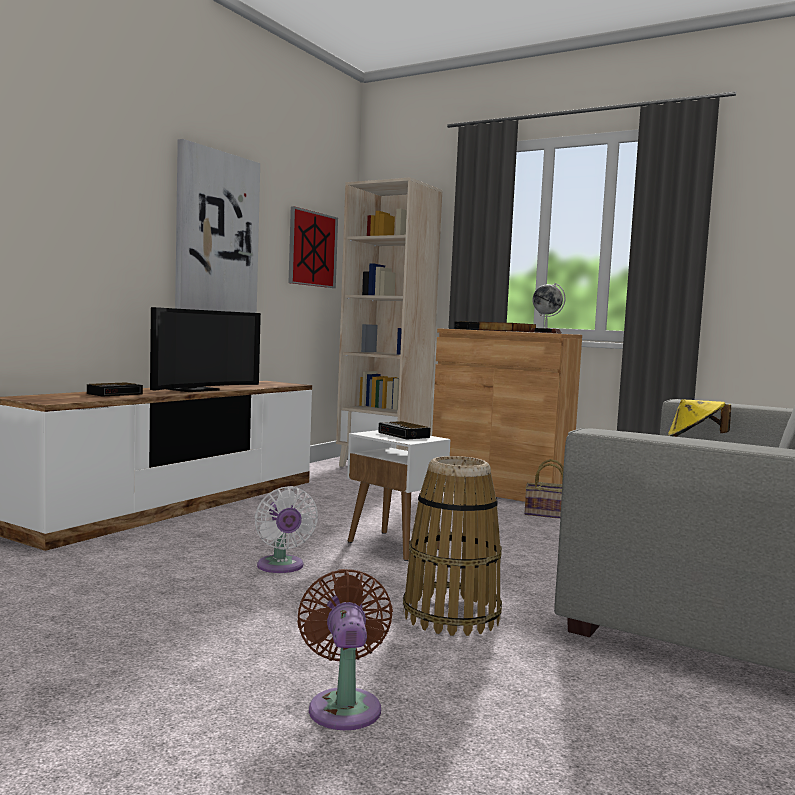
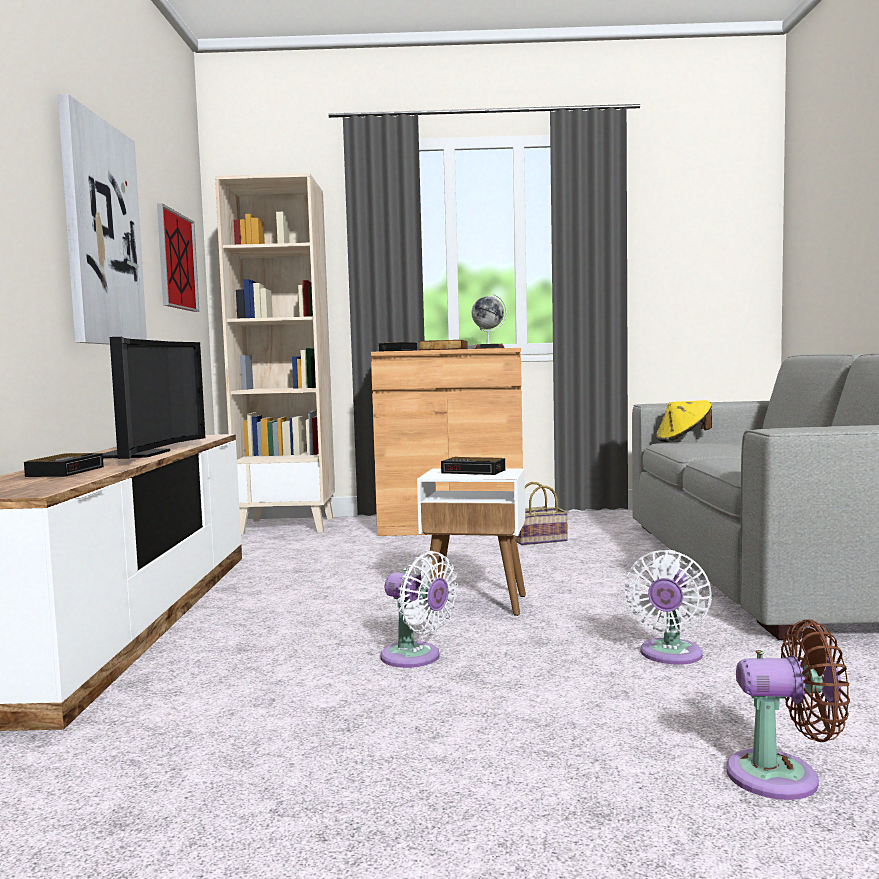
camera: 30 degrees left, 0 degrees up
brown fan [297,569,393,730] -> brown fan turned 135 degrees clockwise [726,619,850,800]
basket [403,456,502,636] -> white fan [624,550,712,665]

